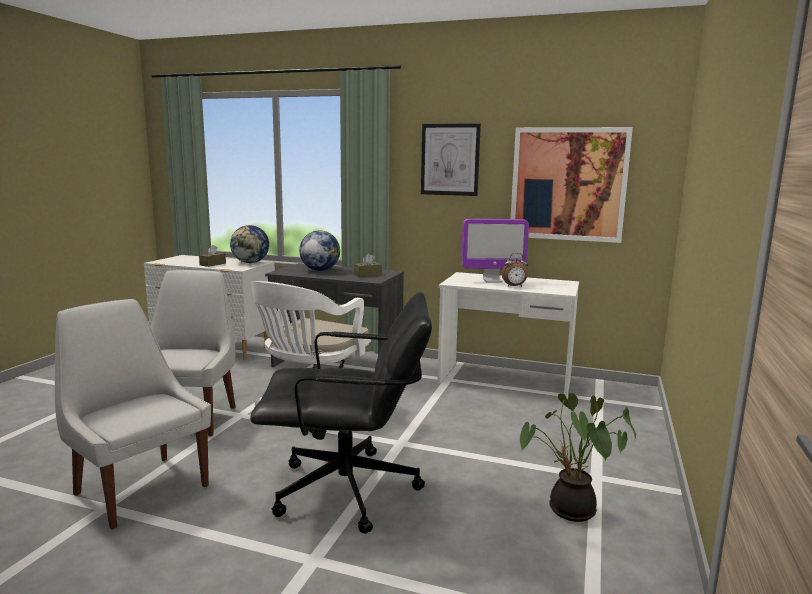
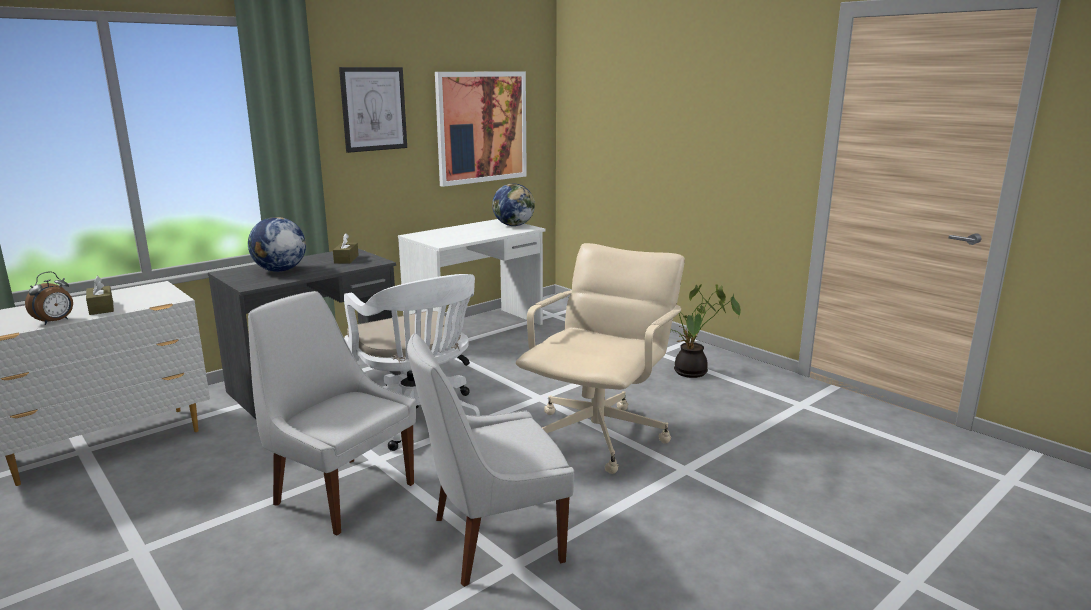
camera: 60 degrees left, 5 degrees up
globe [230,225,269,263] -> globe moved to [492,183,535,226]
black office chair [250,292,432,534] -> beige office chair [516,243,685,474]
monitor [461,219,529,283] -> none
alarm clock [502,253,528,287] -> alarm clock moved to [25,271,73,325]

